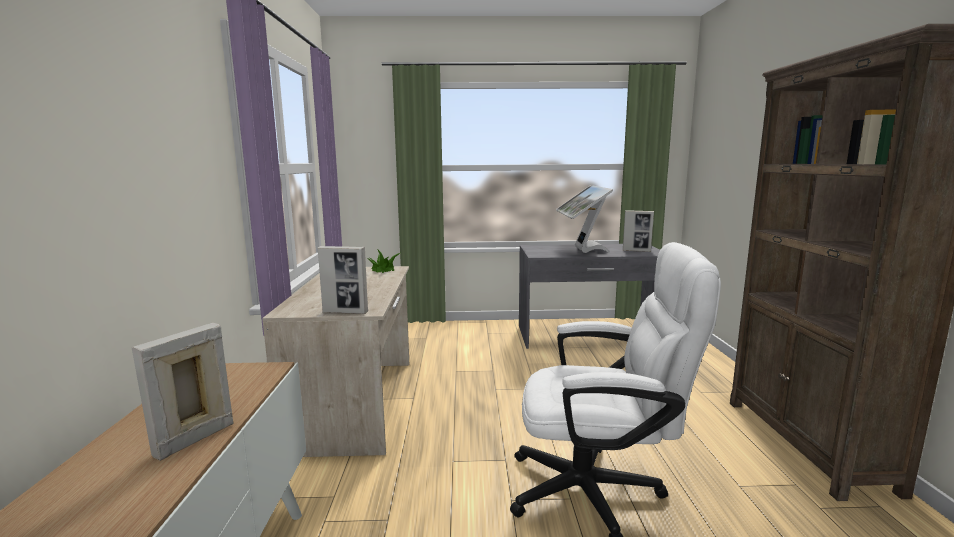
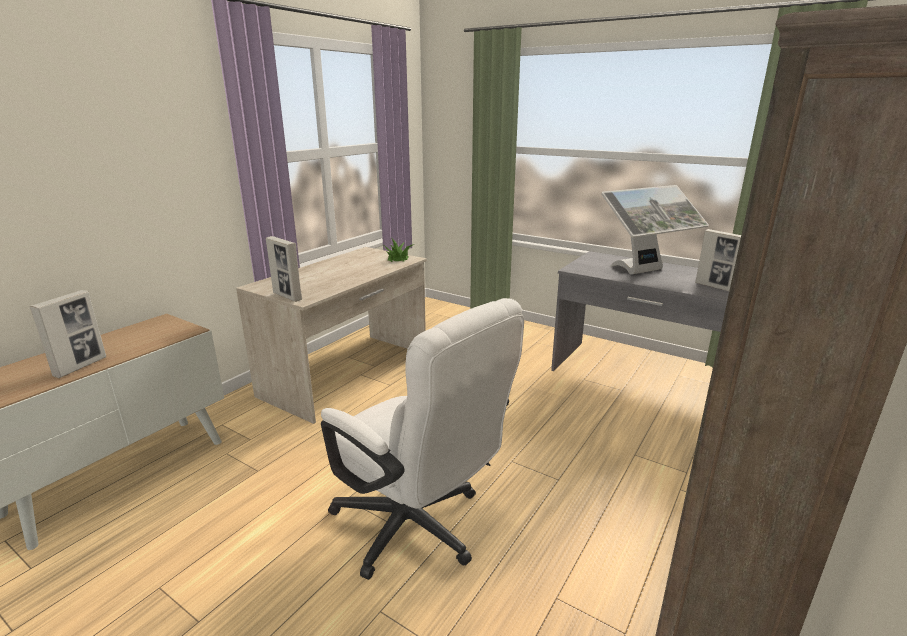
camera: 35 degrees right, 10 degrees up
picture frame [132,323,234,461] -> picture frame turned 135 degrees clockwise [29,290,106,378]
monitor [556,185,613,253] -> monitor turned 150 degrees counterclockwise [601,185,709,275]

